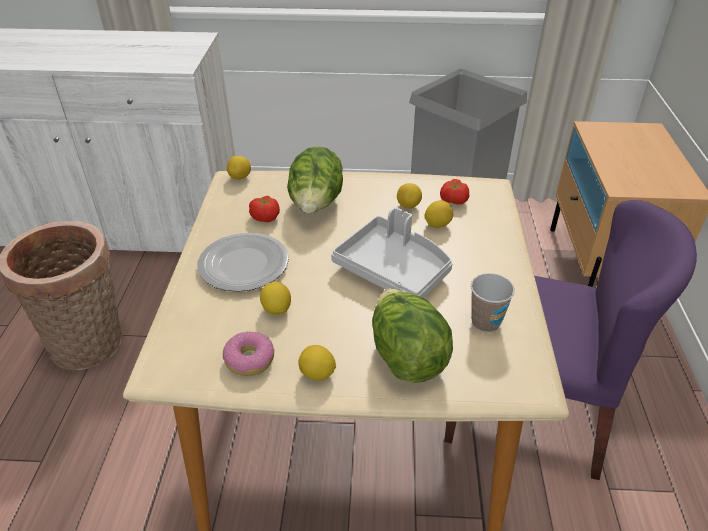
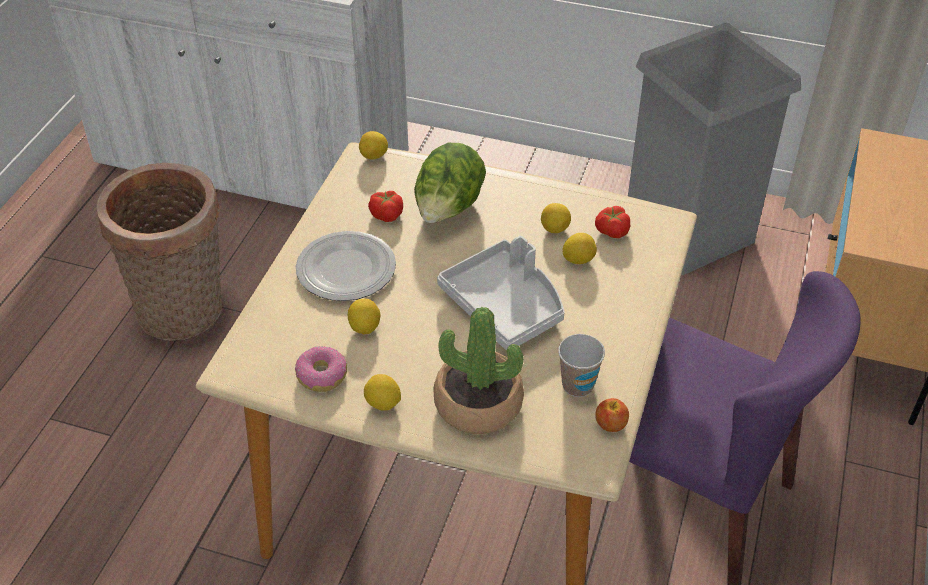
camera: 15 degrees right, 5 degrees up
lettuce [372,288,453,383] -> potted plant [433,307,524,434]
none -> apple [595,398,629,432]

